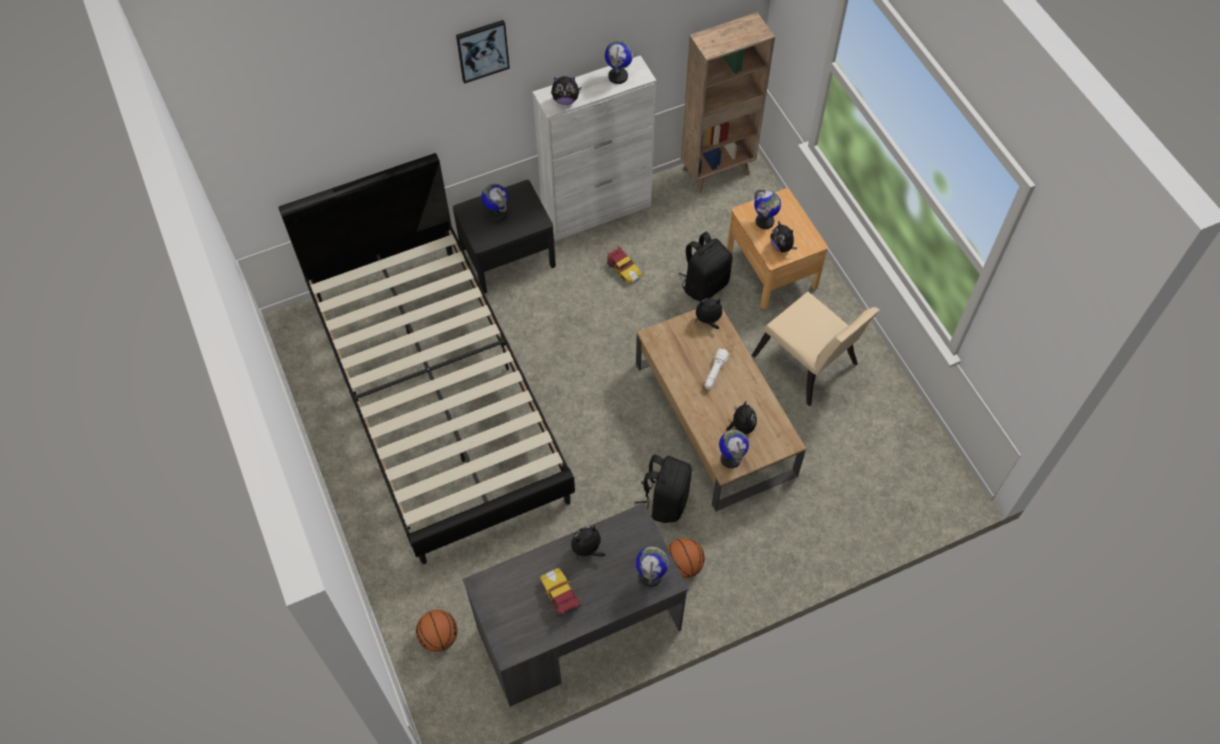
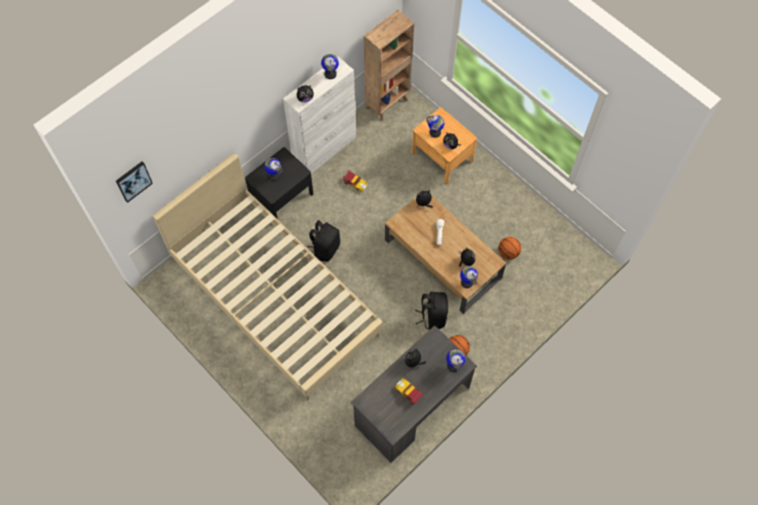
camera: 20 degrees left, 5 degrees up
black bed [278,153,575,564] -> beige bed [152,153,383,400]
basketball [416,610,458,652] -> basketball moved to [498,237,521,260]
picture [456,20,510,84] -> picture moved to [116,161,153,203]
black backpack [679,232,733,301] -> black backpack moved to [307,220,340,262]
beige chair [752,292,879,406] -> none

